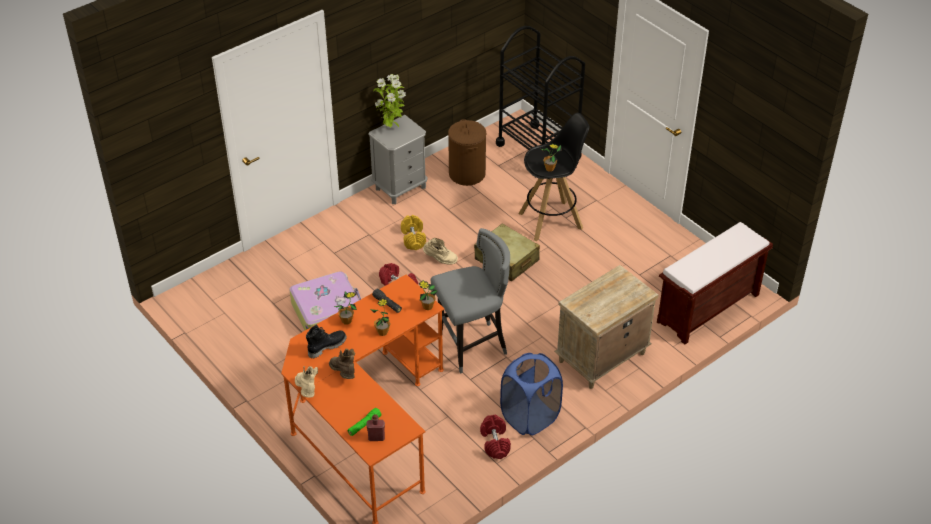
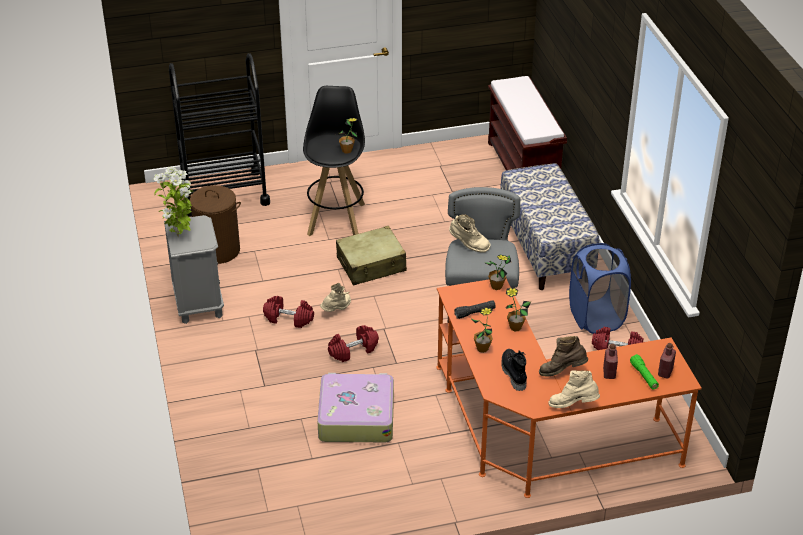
camera: 65 degrees left, 5 degrees down
yellow dumbbell [401,215,426,250] -> red dumbbell [263,296,314,328]
beige nightstand [554,265,658,389] -> bench [500,163,599,290]
none -> beige boot [449,215,490,252]
none -> red bottle [603,344,618,379]

